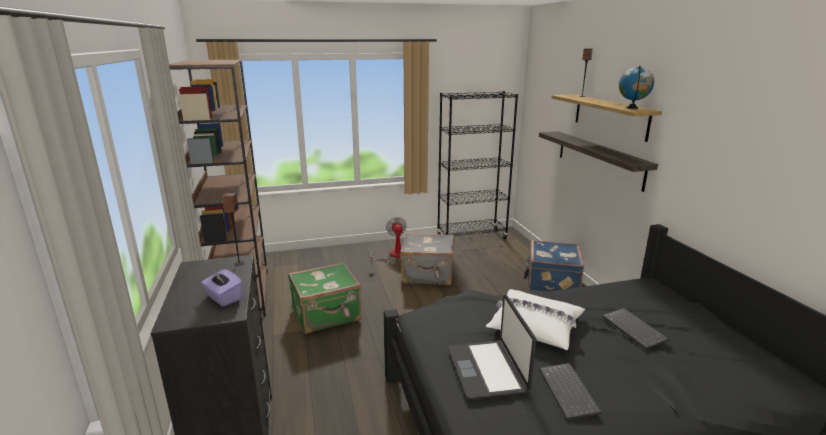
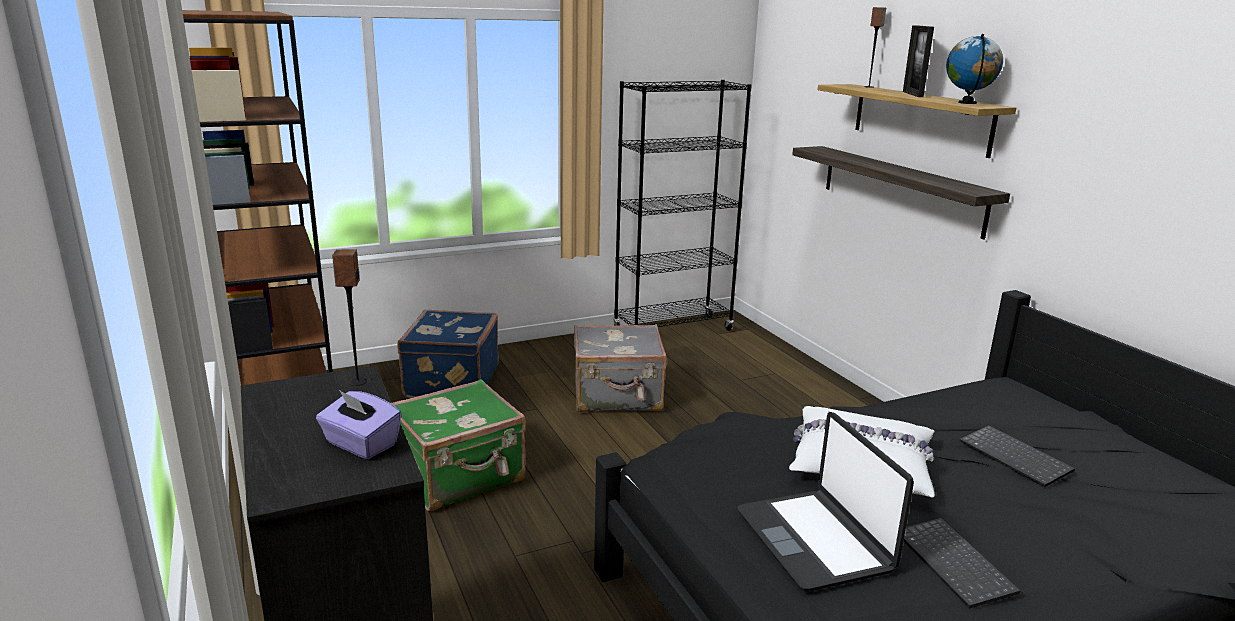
camera: 10 degrees left, 0 degrees up
fan [370,217,406,264] -> none
blue suitcase [524,240,584,291] -> blue suitcase moved to [397,309,499,398]
none -> picture frame [903,25,934,97]

